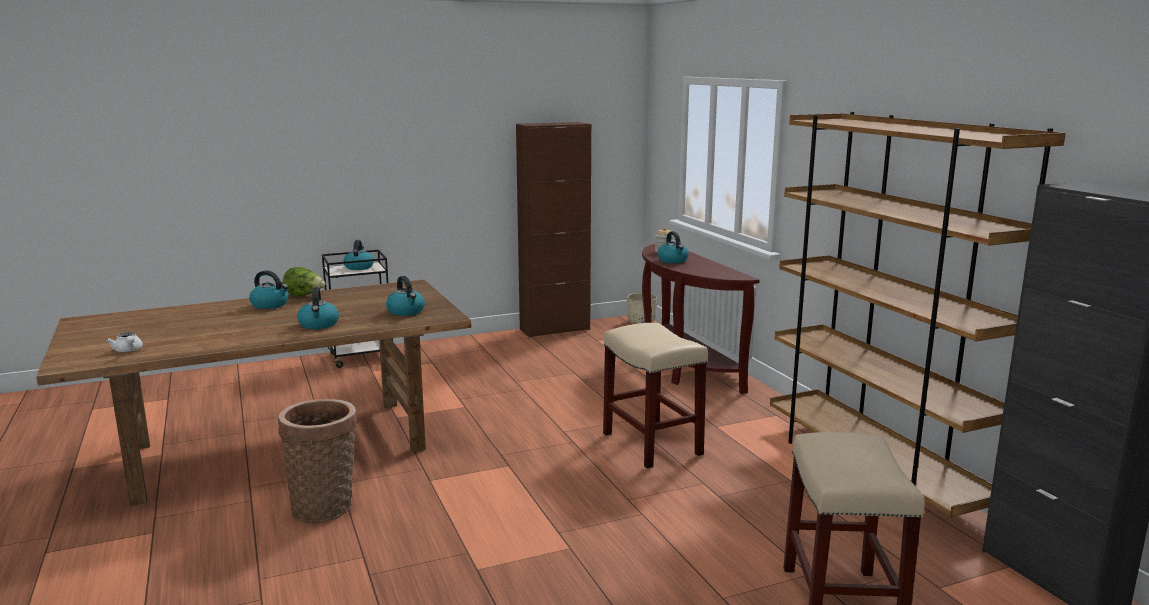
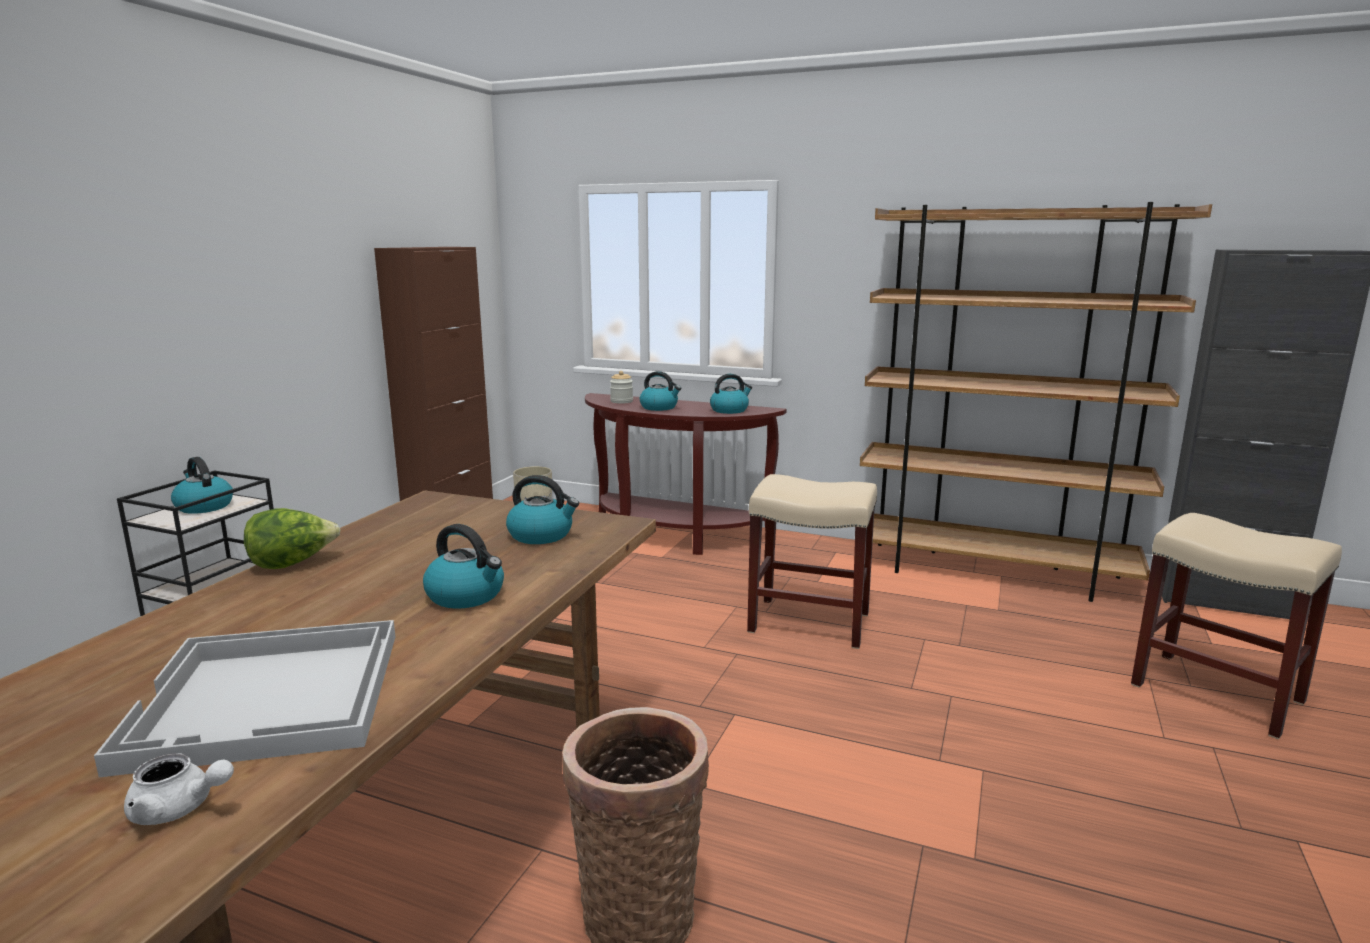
camera: 45 degrees left, 0 degrees up
kettle [249,270,289,309] -> kettle moved to [710,374,752,414]
none -> white tray [94,620,395,777]

